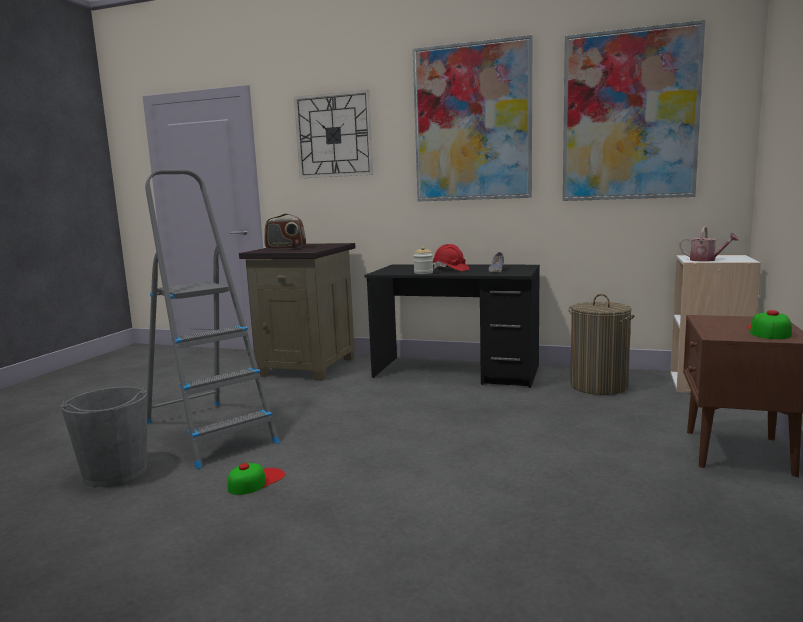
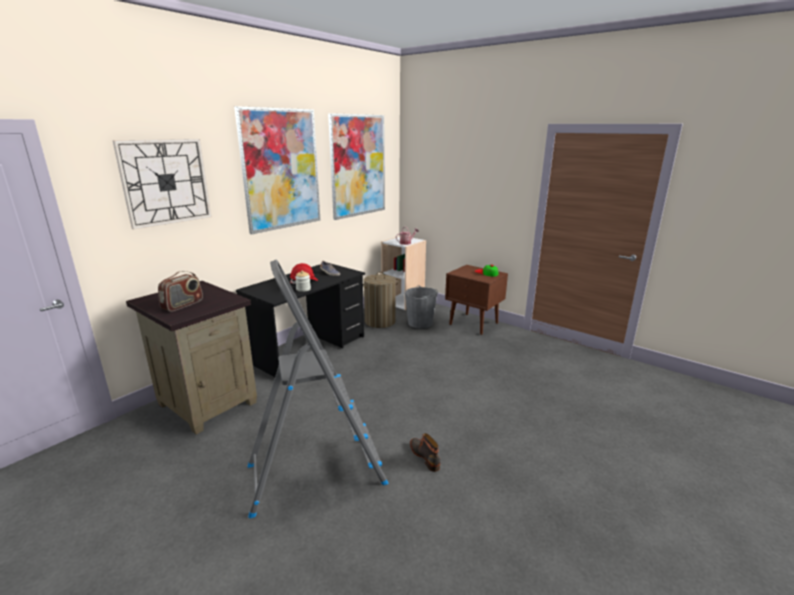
camera: 70 degrees left, 10 degrees up
grey bucket [60,387,148,487] -> grey bucket moved to [405,285,439,329]
cap [227,463,285,495] -> boot [410,433,440,472]

